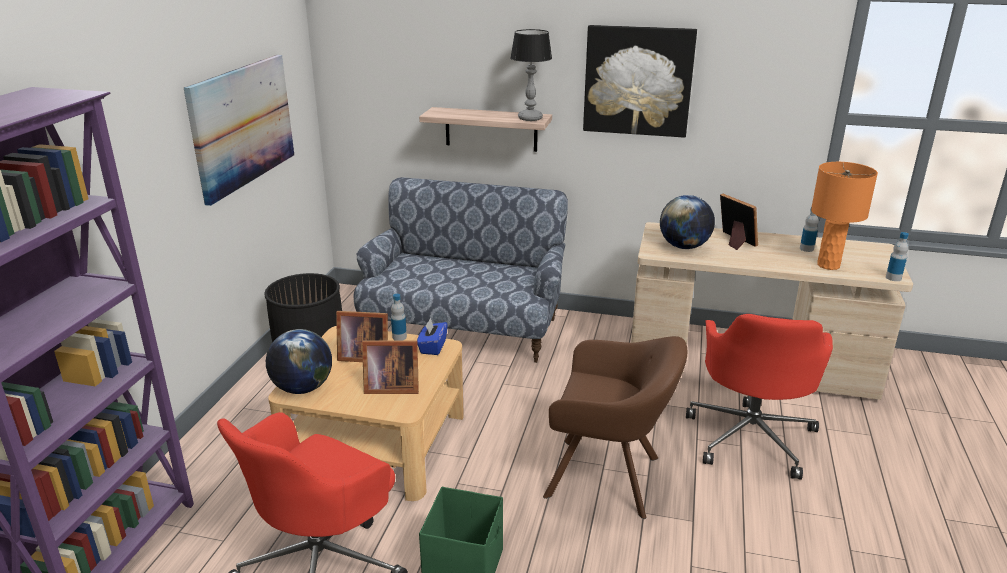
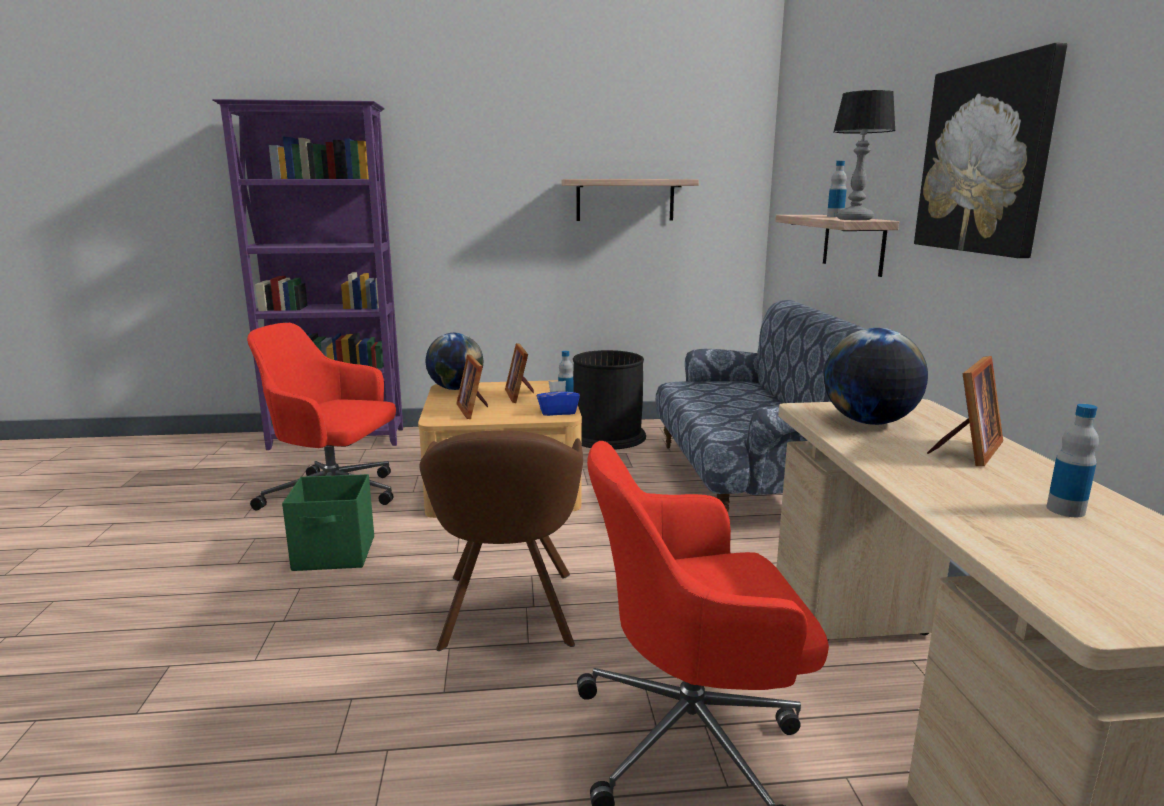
camera: 70 degrees right, 10 degrees down
picture [184,55,294,206] -> shelf [561,179,699,221]
orange table lamp [811,162,878,270] -> none
bottle [886,232,909,281] -> bottle moved to [827,161,847,217]

